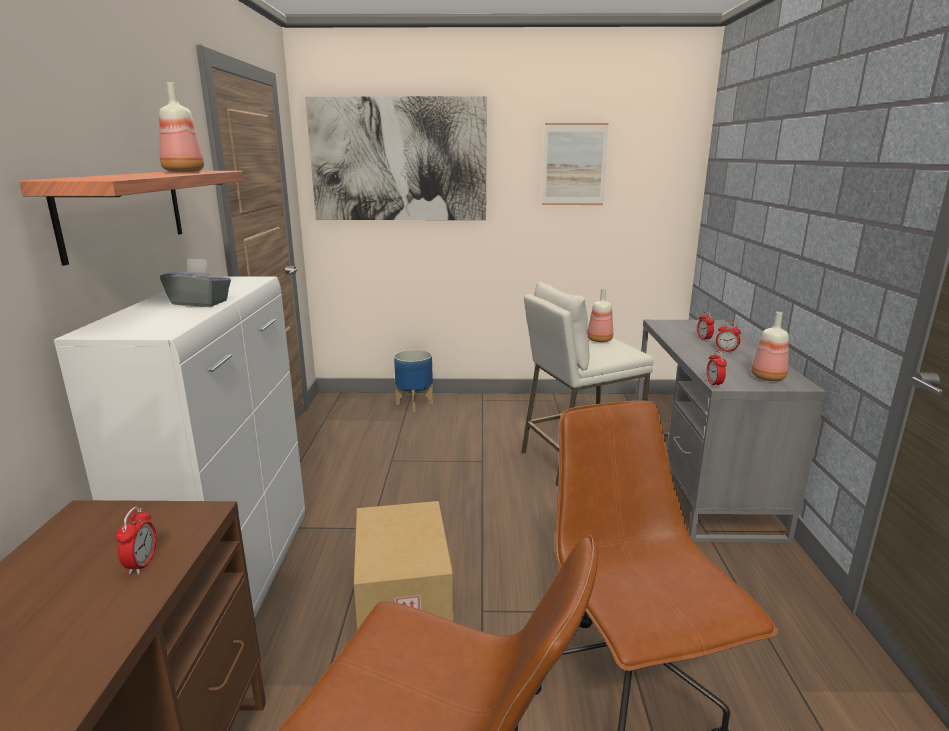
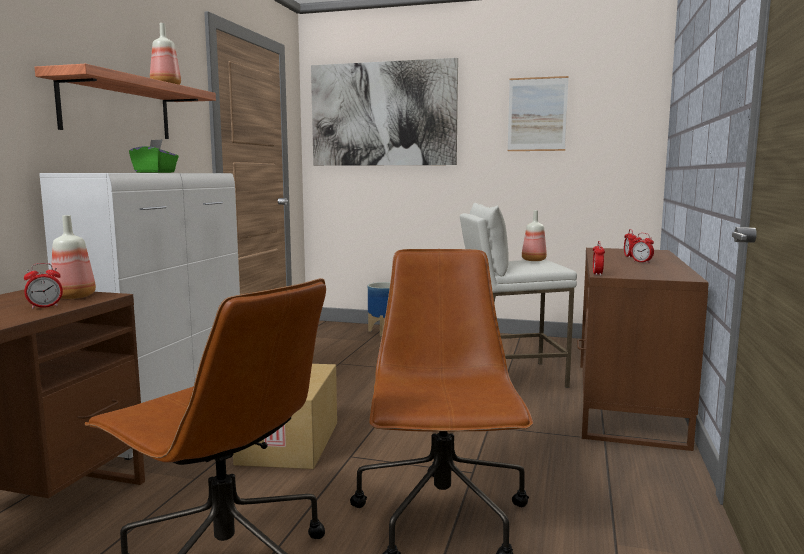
camera: 15 degrees right, 10 degrees down
alarm clock [116,507,156,575] -> alarm clock turned 45 degrees clockwise [24,263,63,309]
grey tissue box [160,258,231,307] -> green tissue box [129,139,179,173]
grey desk [636,320,826,543] -> brown desk [577,248,709,451]
bottle [751,312,789,381] -> bottle moved to [51,215,96,299]

